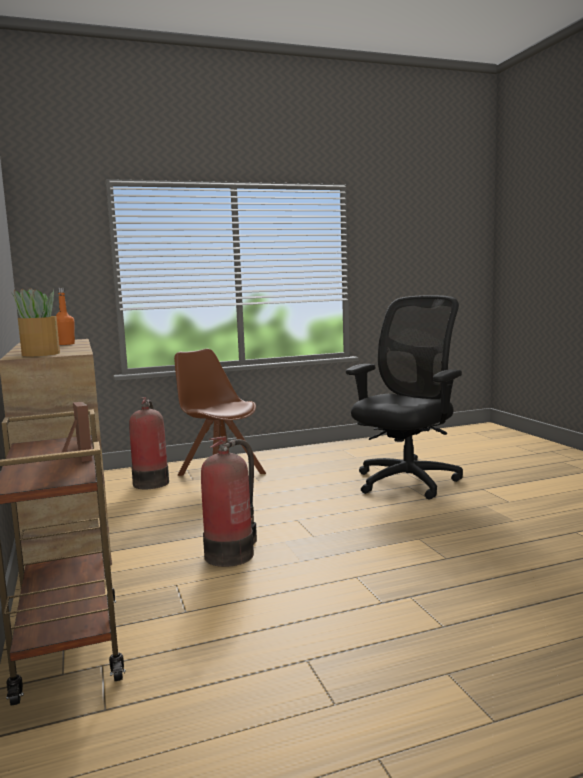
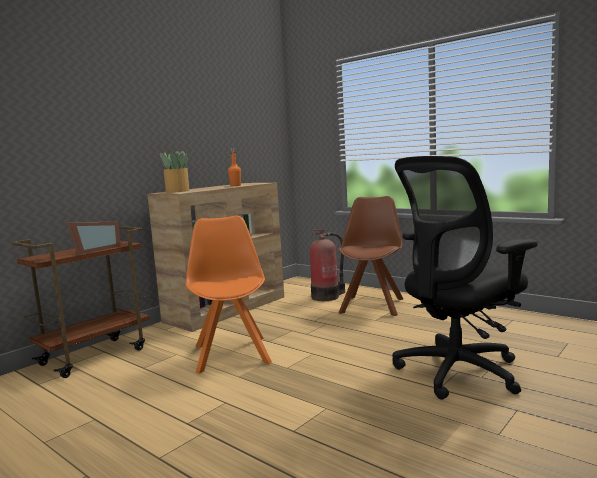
camera: 60 degrees right, 0 degrees up
fire extinguisher [201,436,257,567] -> orange chair [186,216,272,374]
black office chair [346,295,463,499] -> black office chair turned 135 degrees clockwise [392,156,538,400]

